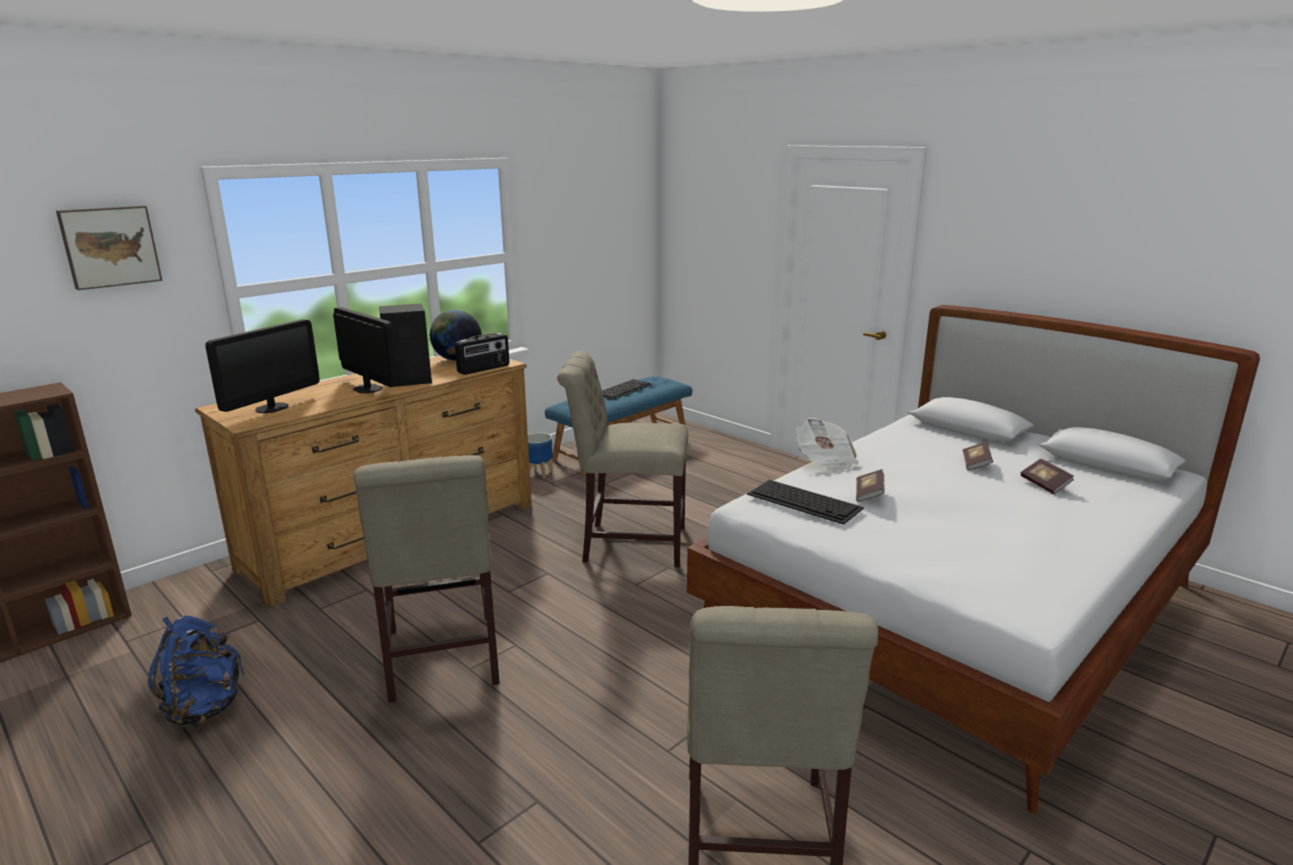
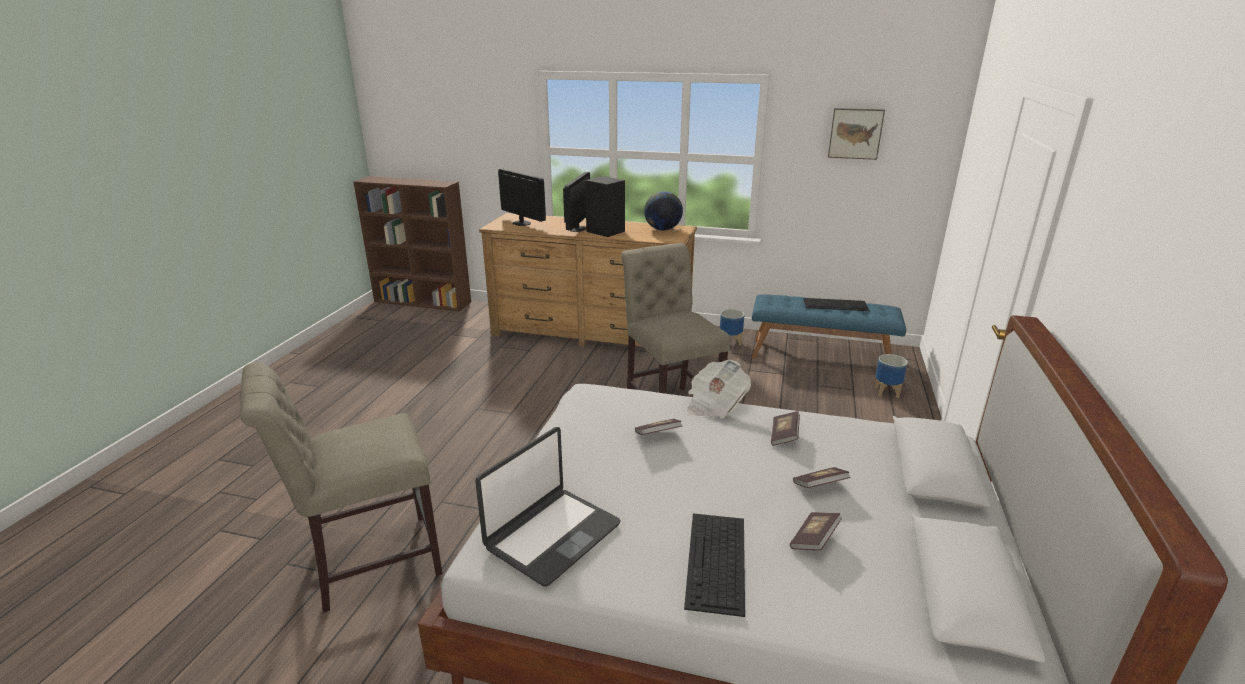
camera: 60 degrees right, 5 degrees up
picture [56,206,163,290] -> picture moved to [828,108,885,160]
blue backpack [148,616,245,729] -> none
monitor [205,319,320,413] -> monitor turned 135 degrees counterclockwise [498,169,546,226]
beige chair [354,455,500,703] -> none
radio [455,333,509,375] -> none
keyboard [747,480,864,525] -> keyboard moved to [684,514,745,617]
none -> laptop [475,427,621,587]
none -> book [771,411,800,446]
none -> planter [875,354,908,398]

